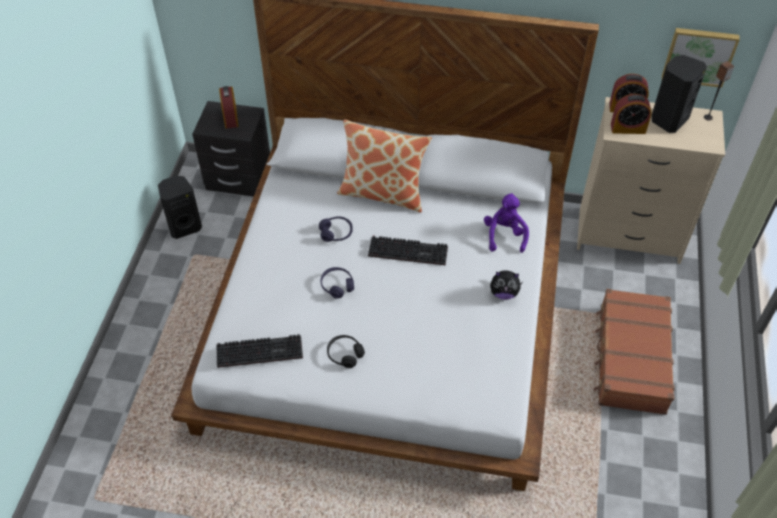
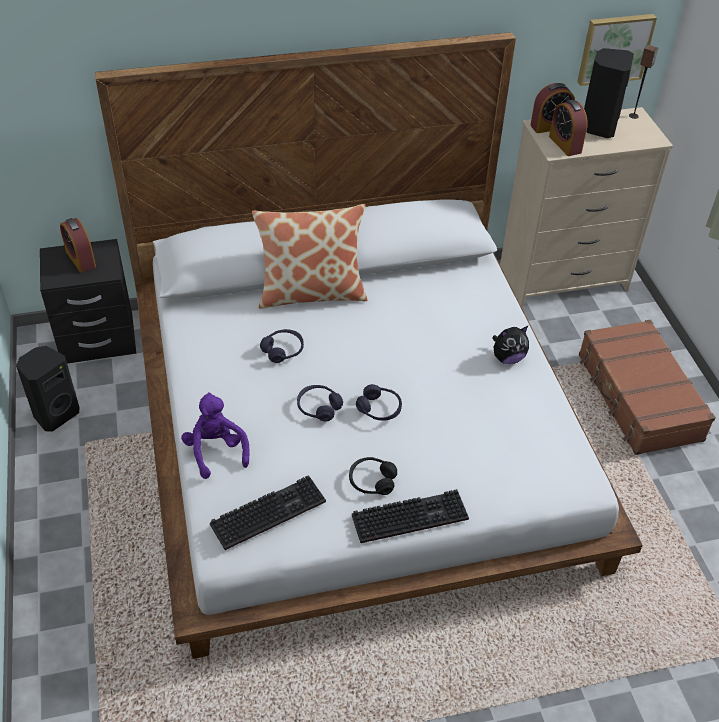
camera: 25 degrees left, 5 degrees down
keyboard [368,236,448,265] -> keyboard moved to [352,489,469,543]
purple plush toy [484,193,529,253] -> purple plush toy moved to [181,392,250,479]
alarm clock [611,94,652,134] -> alarm clock turned 90 degrees clockwise [549,100,588,156]
none -> purple headphones [356,384,402,421]

